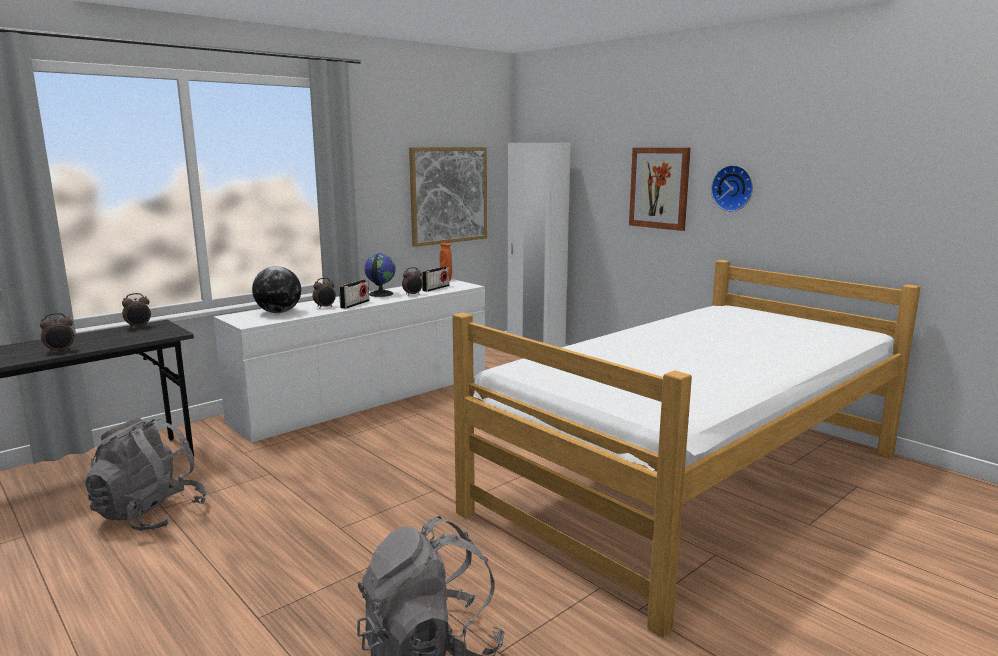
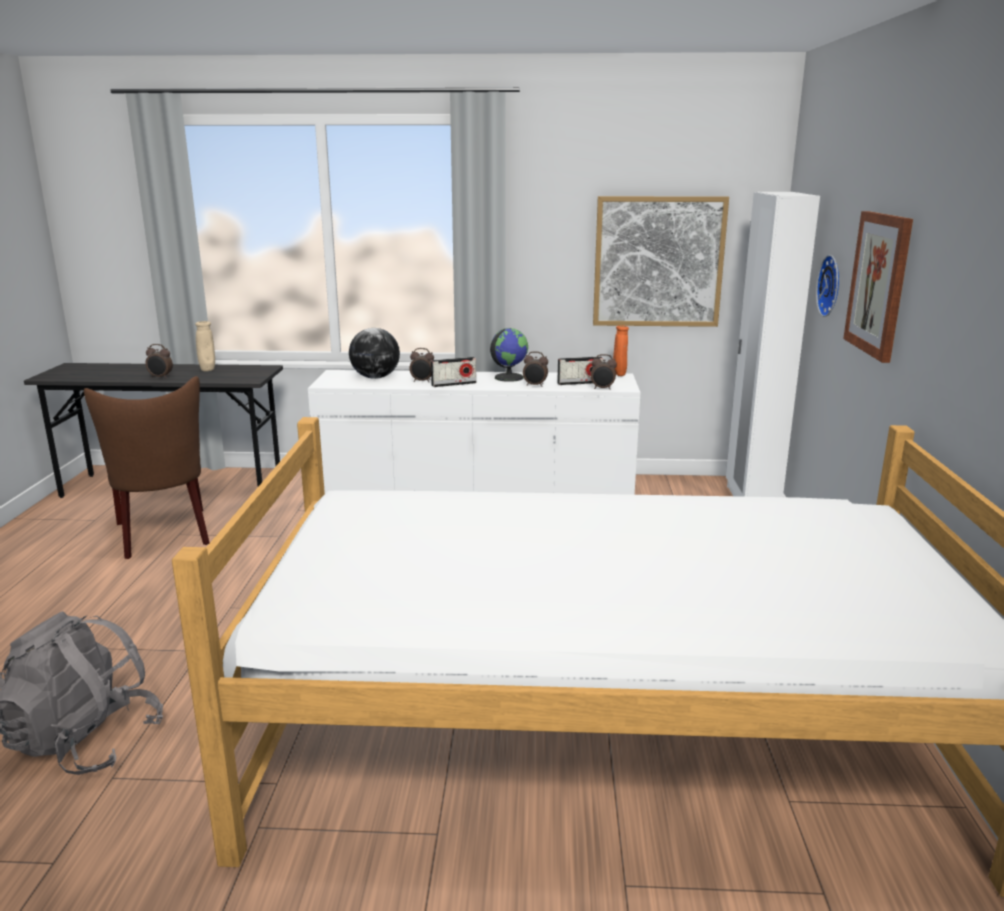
camera: 45 degrees right, 5 degrees up
grey backpack [85,417,207,531] -> brown chair [84,376,210,559]
alarm clock [122,293,151,329] -> alarm clock moved to [591,354,617,390]
wall clock [711,165,753,211] -> wall clock moved to [816,255,839,317]
none -> beige vase [195,321,215,372]

